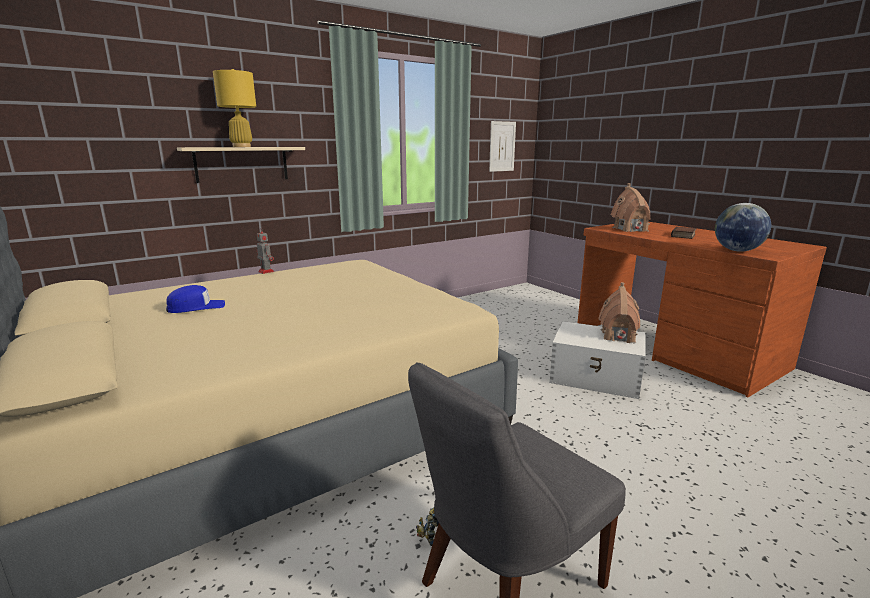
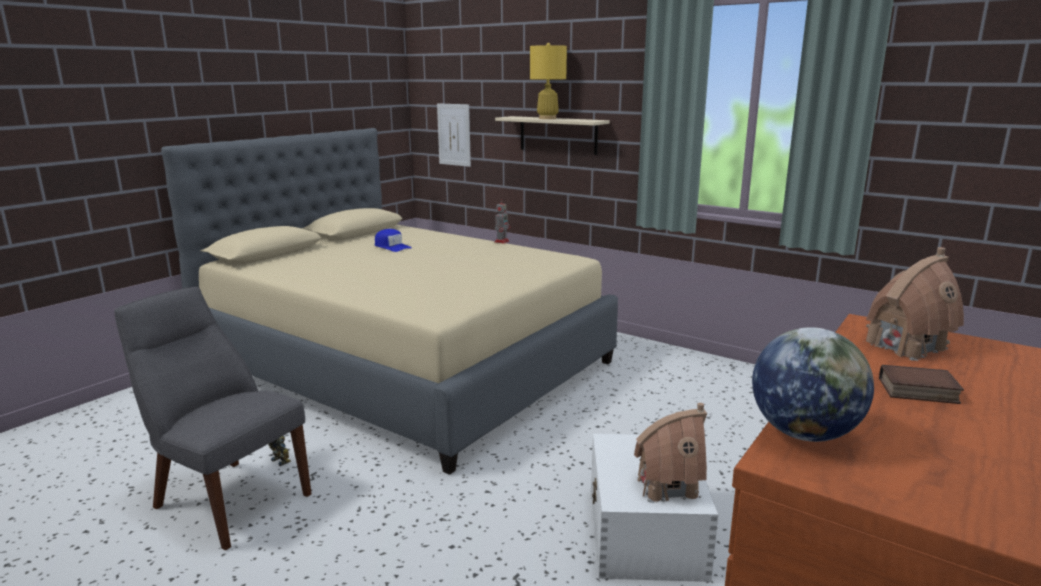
camera: 70 degrees right, 0 degrees up
picture [489,121,516,172] -> picture moved to [437,103,471,167]

